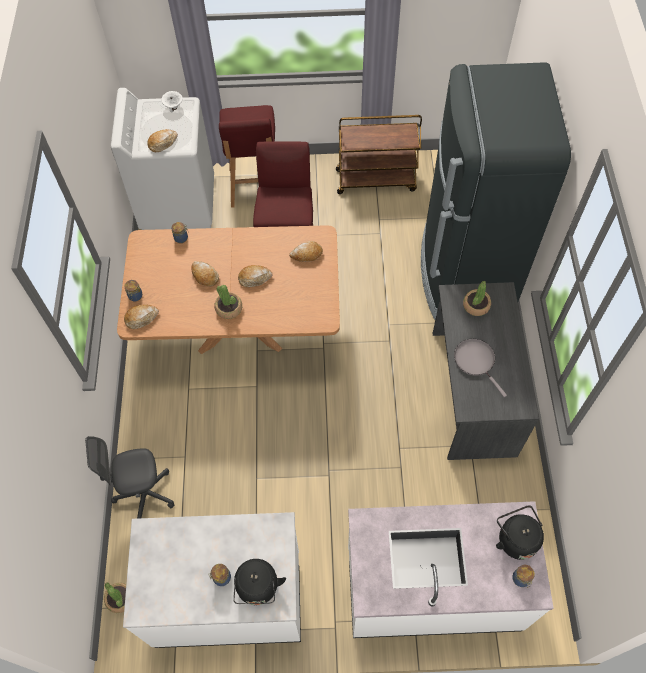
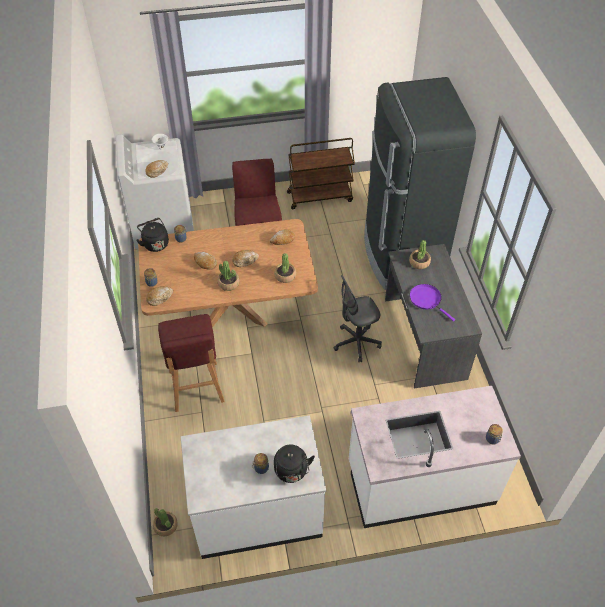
camera: 10 degrees left, 10 degrees down
grey office chair [85,436,174,519] -> grey office chair moved to [334,275,382,362]
red stool [219,105,275,208] -> red stool moved to [158,314,225,412]
grey frying pan [454,339,507,397] -> purple frying pan [410,284,455,322]
black kettle [496,505,544,560] -> black kettle moved to [137,218,169,252]
none -> potted plant [274,253,296,283]

